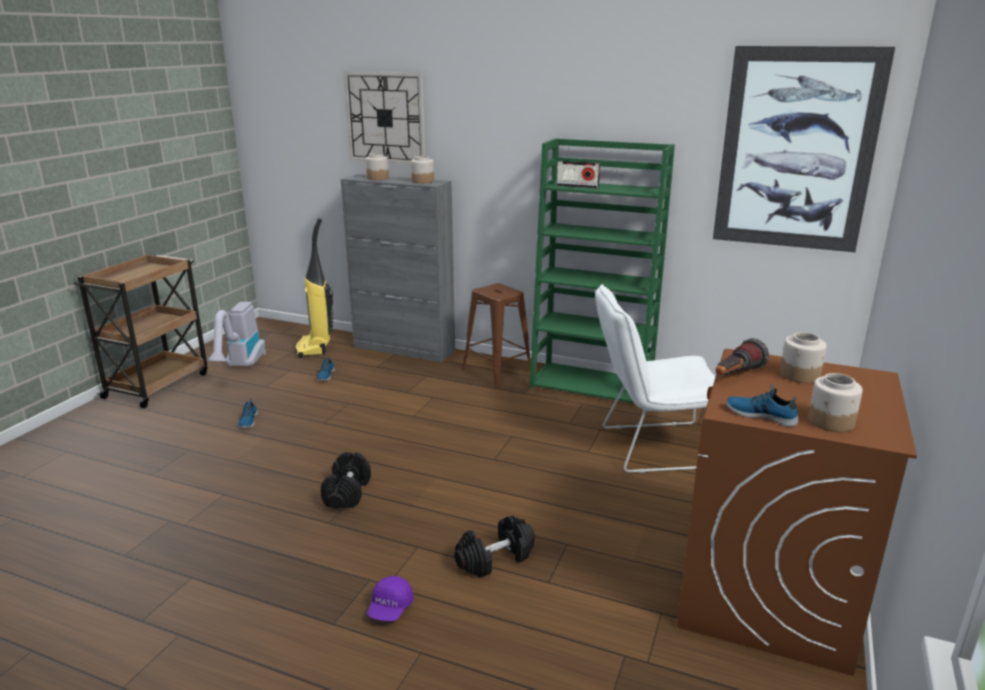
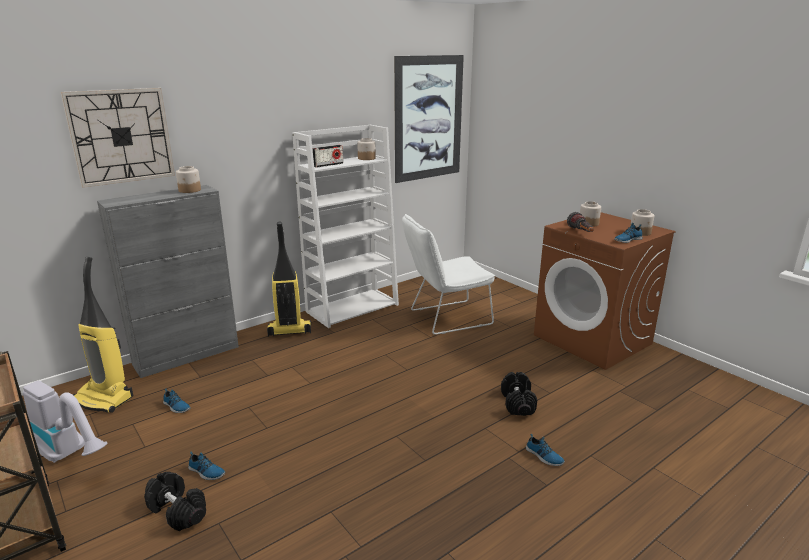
camera: 60 degrees left, 0 degrees up
black dumbbell [321,452,371,509] -> black dumbbell moved to [144,472,206,531]
jar [366,153,389,180] -> jar moved to [357,138,376,160]
purple cap [367,576,414,621] -> shoe [526,434,565,466]
brown stool [461,283,531,388] -> vacuum cleaner [267,222,311,337]
green bookcase [530,138,675,407] -> white bookcase [292,125,399,328]
white chair [595,284,715,473] -> white chair turned 45 degrees clockwise [402,214,495,335]

